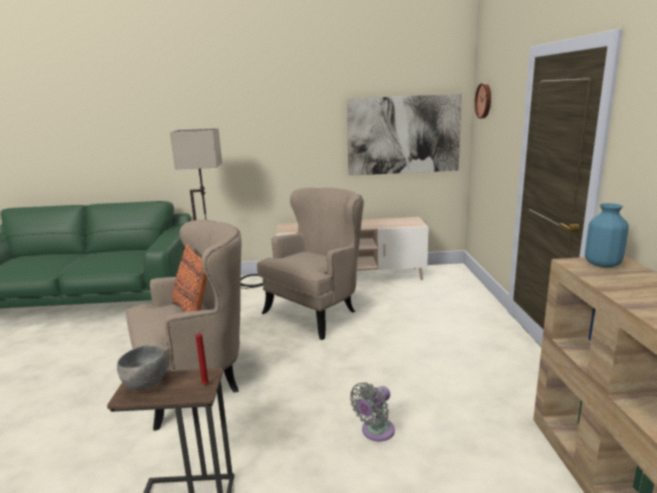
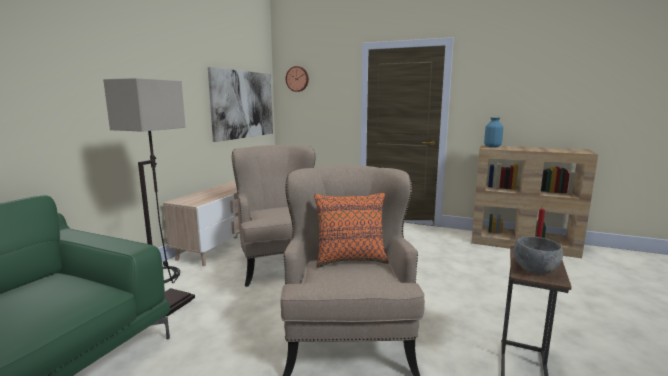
camera: 65 degrees left, 5 degrees down
grey fan [350,382,395,441] -> none

